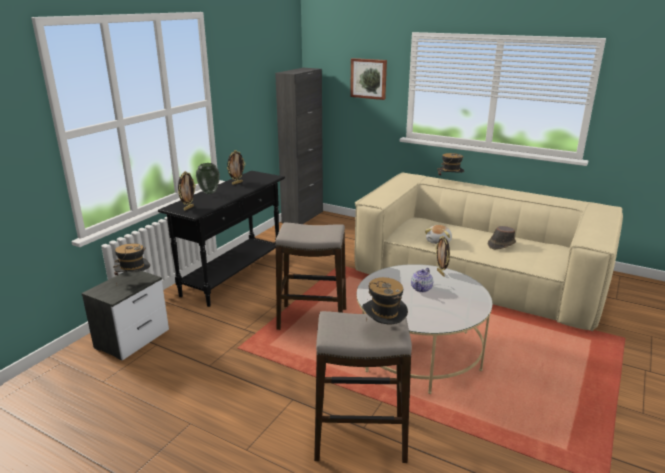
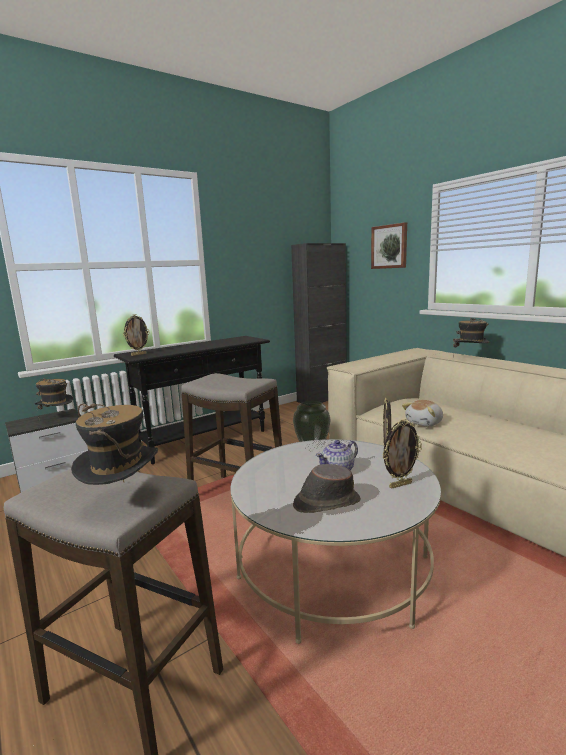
camera: 25 degrees right, 10 degrees down
vase [196,163,220,194] -> vase moved to [293,401,331,451]
picture frame [227,150,245,185] -> picture frame moved to [382,419,422,489]
brown hat [488,226,516,249] -> brown hat moved to [293,464,361,513]

